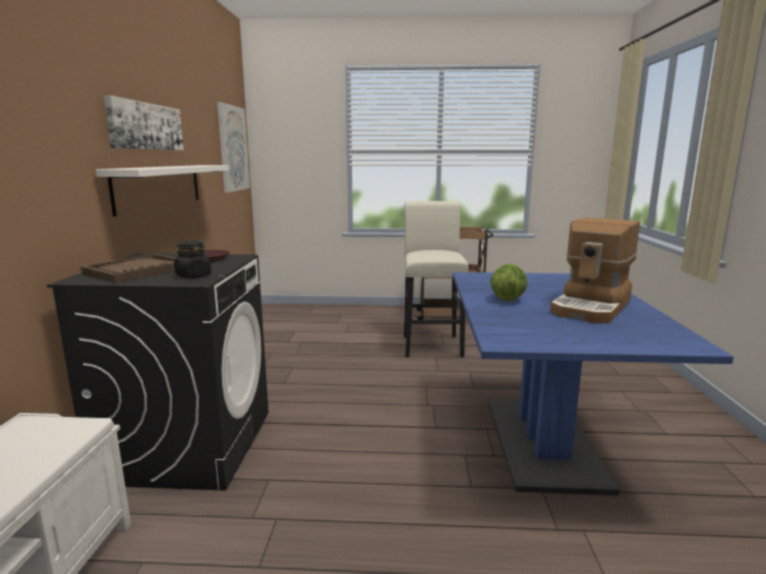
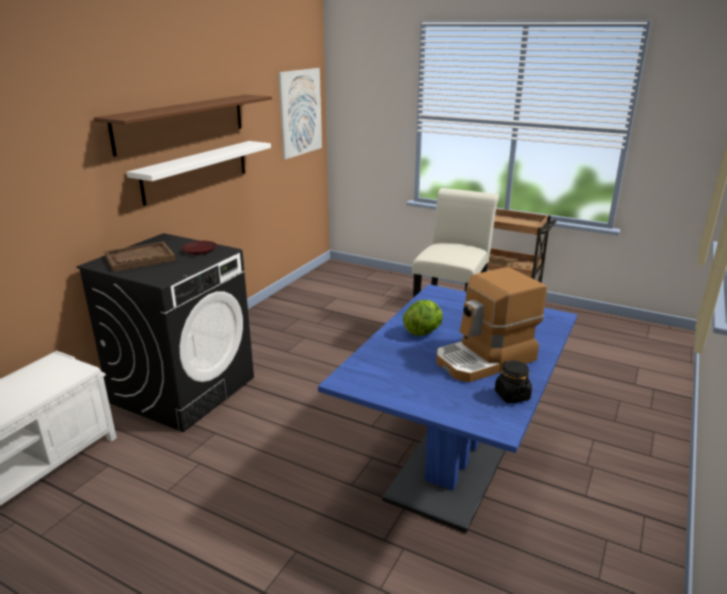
camera: 25 degrees right, 10 degrees up
picture [103,95,184,150] -> brown shelf [94,95,272,156]
black jar [174,241,211,278] -> black jar moved to [495,360,532,403]

